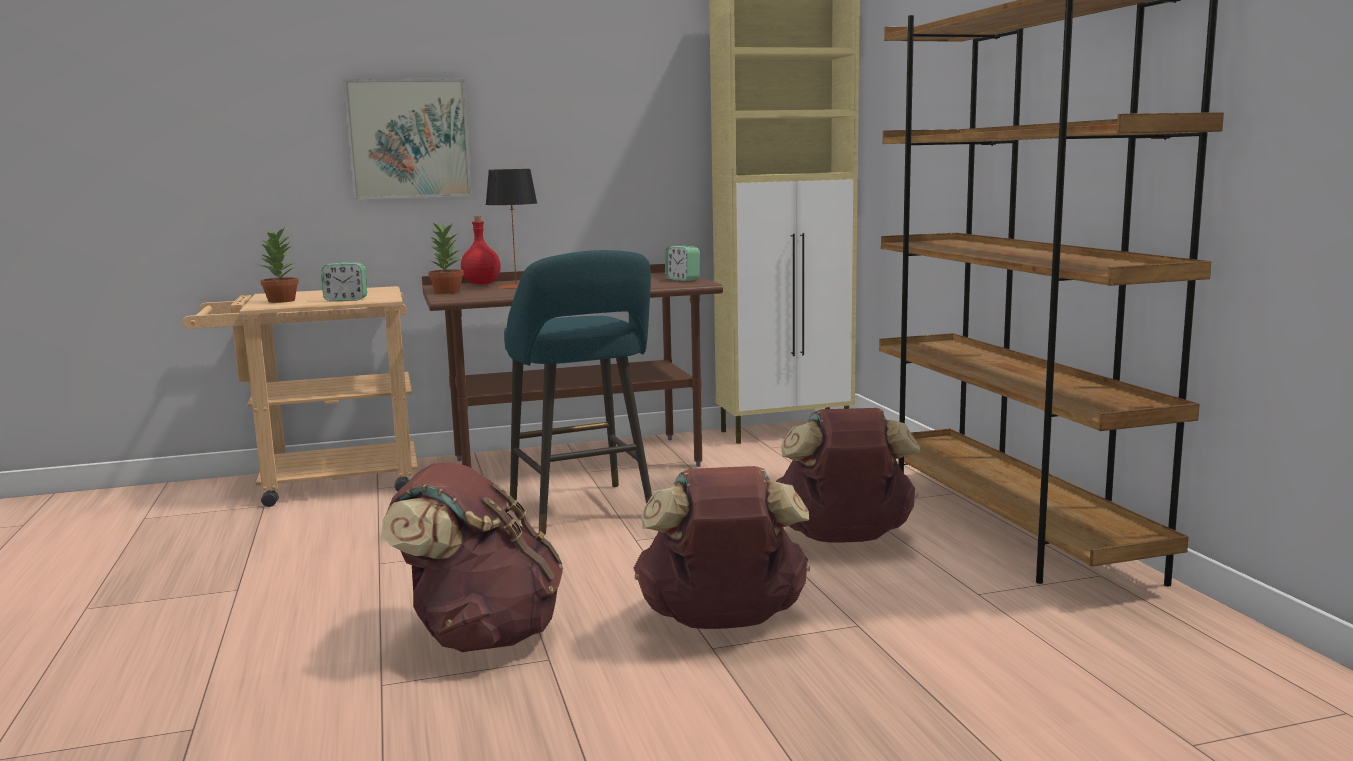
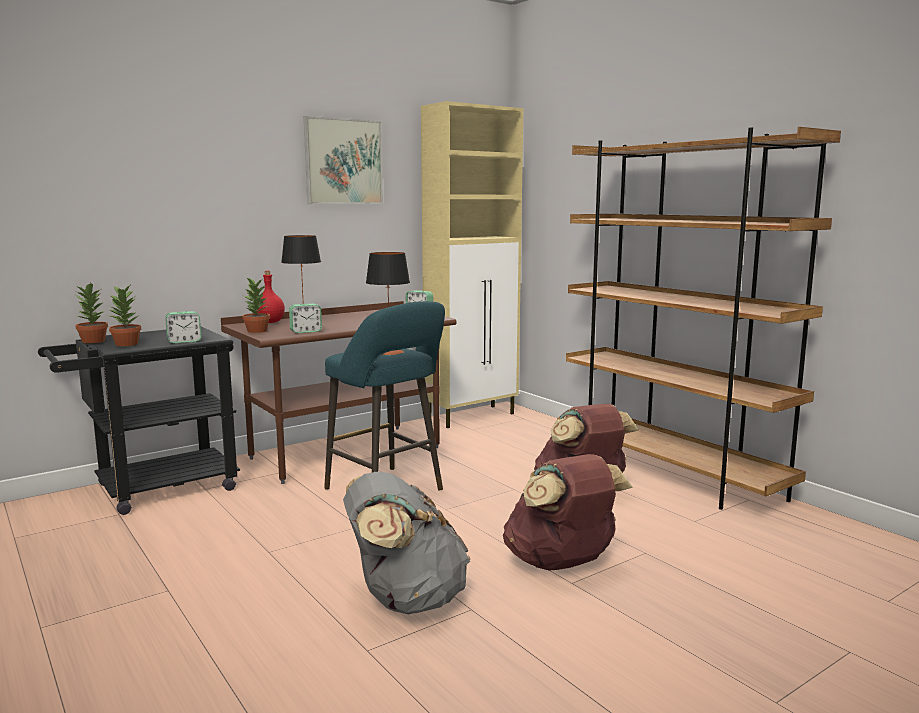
camera: 20 degrees left, 0 degrees up
beige cart [183,286,418,507] -> black cart [38,327,240,515]
picture [343,79,472,200] -> picture moved to [304,116,383,204]
brown backpack [381,462,563,652] -> grey backpack [343,472,470,614]
none -> potted plant [75,283,108,343]
none -> alarm clock [289,304,322,333]
none -> table lamp [366,252,410,355]

